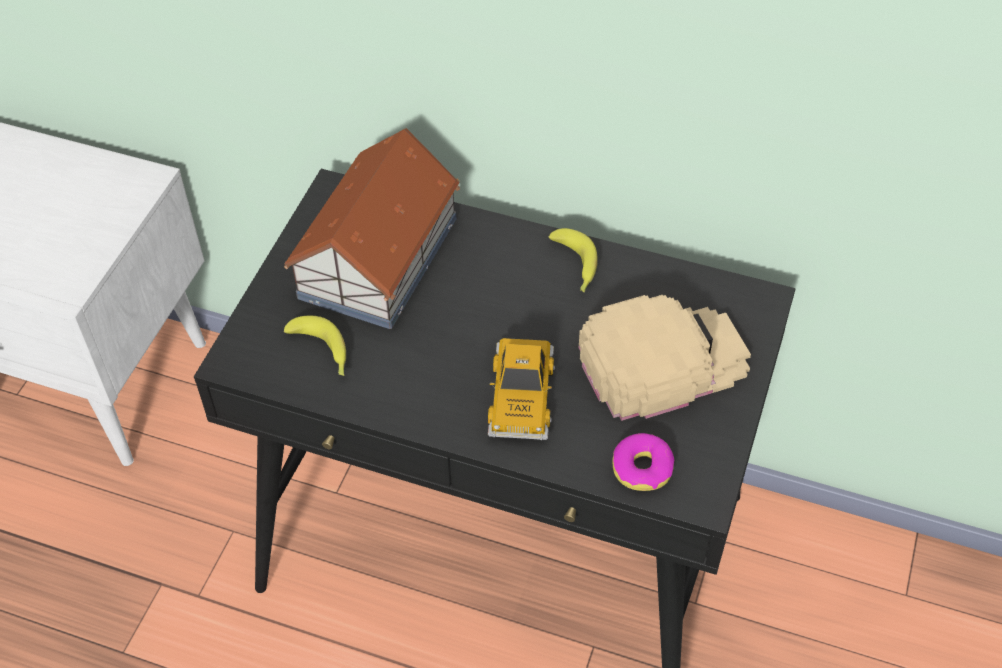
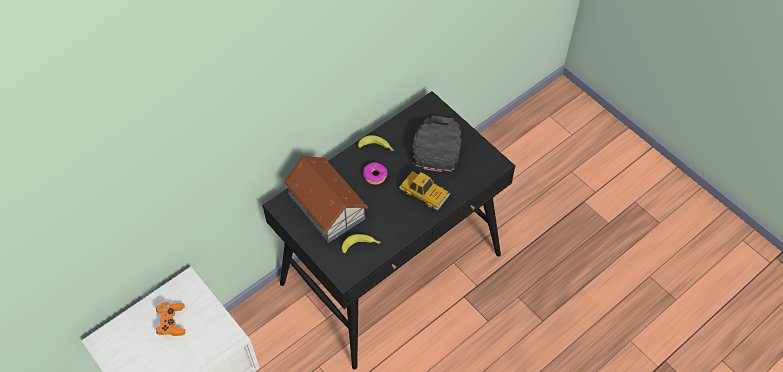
camera: 60 degrees left, 5 degrees up
beige cap [579,295,751,421] -> black cap [412,115,461,172]
donut [612,433,674,491] -> donut moved to [363,162,387,185]
none -> orange game controller [156,302,186,336]

